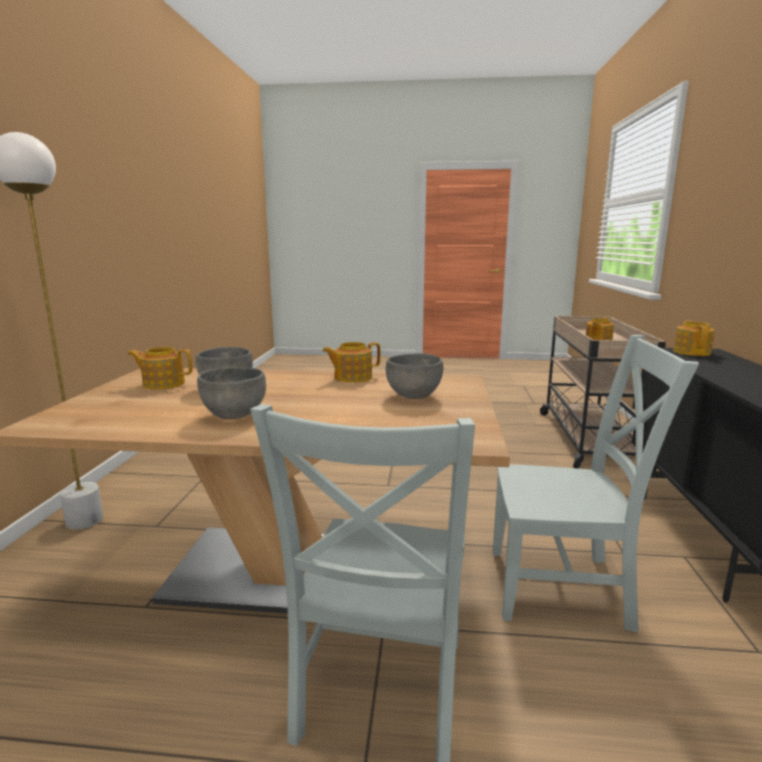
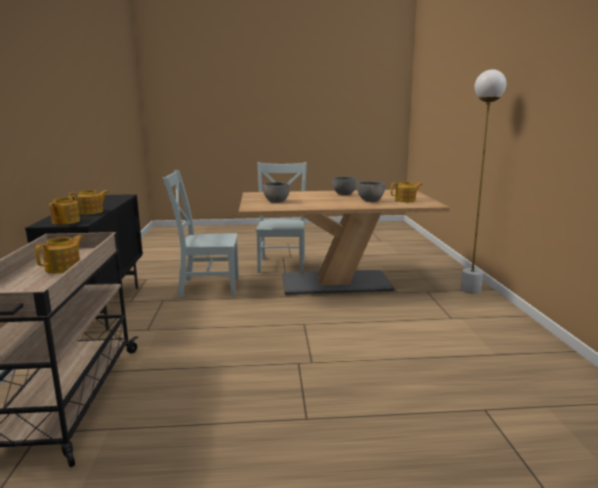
camera: 170 degrees right, 0 degrees up
teapot [323,342,381,382] -> teapot moved to [69,190,109,215]

